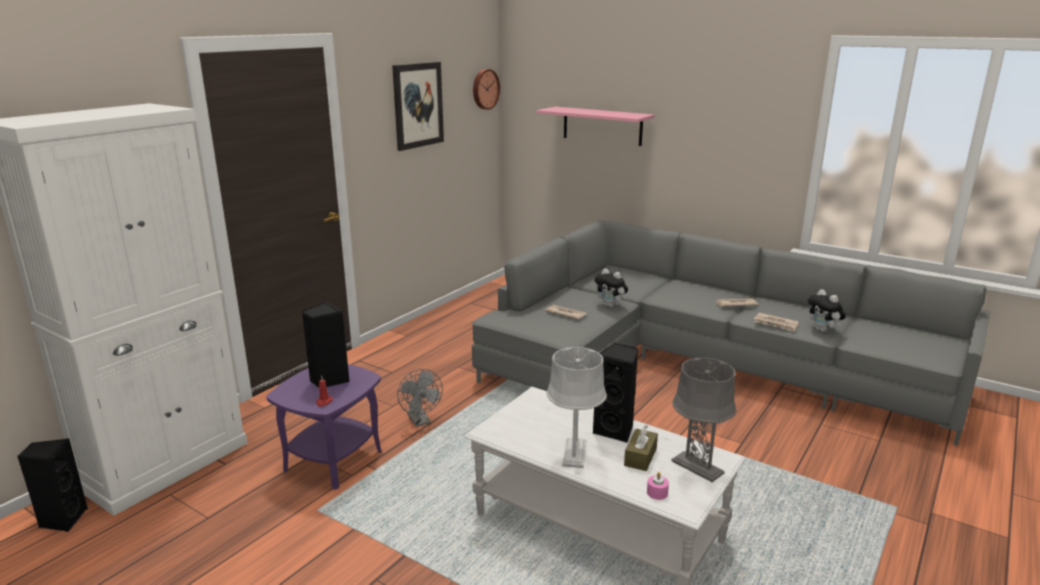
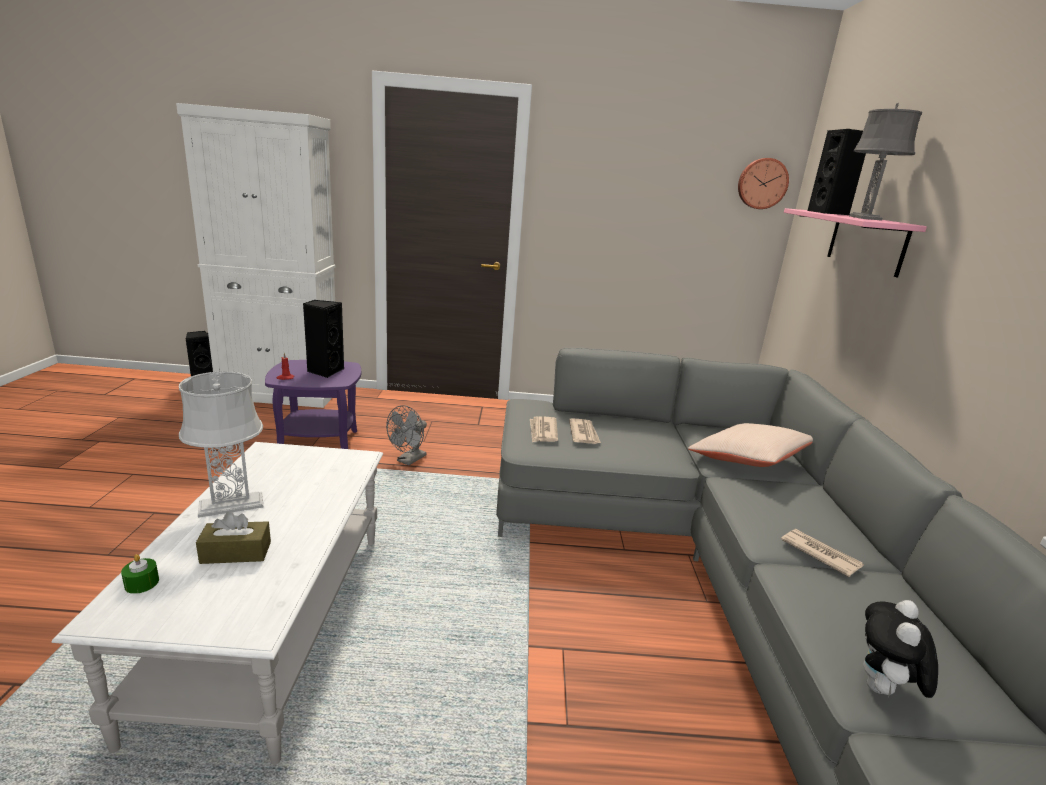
camera: 55 degrees right, 0 degrees up
picture [392,62,444,151] -> none
black speaker [593,343,638,443] -> black speaker moved to [807,129,866,215]
plush toy [595,268,628,307] -> none
pink candle [647,472,669,500] -> green candle [121,554,159,594]
grey table lamp [671,358,737,482] -> grey table lamp moved to [849,103,922,221]
newspaper [754,313,799,332] -> newspaper moved to [530,416,558,443]
none -> beige pillow [688,423,813,467]

